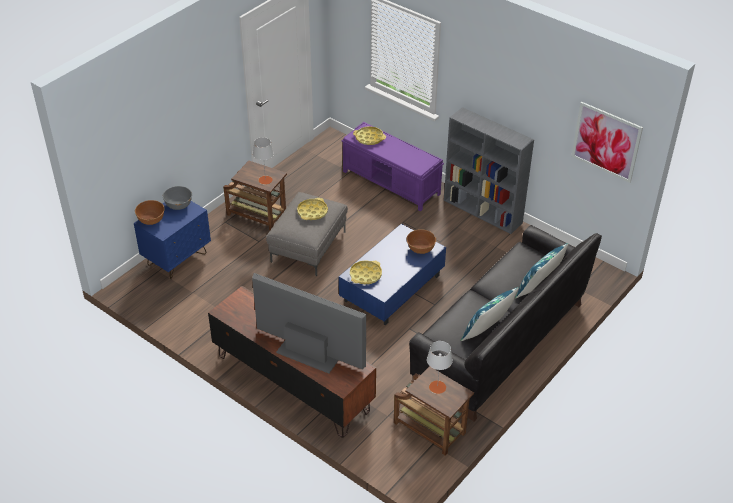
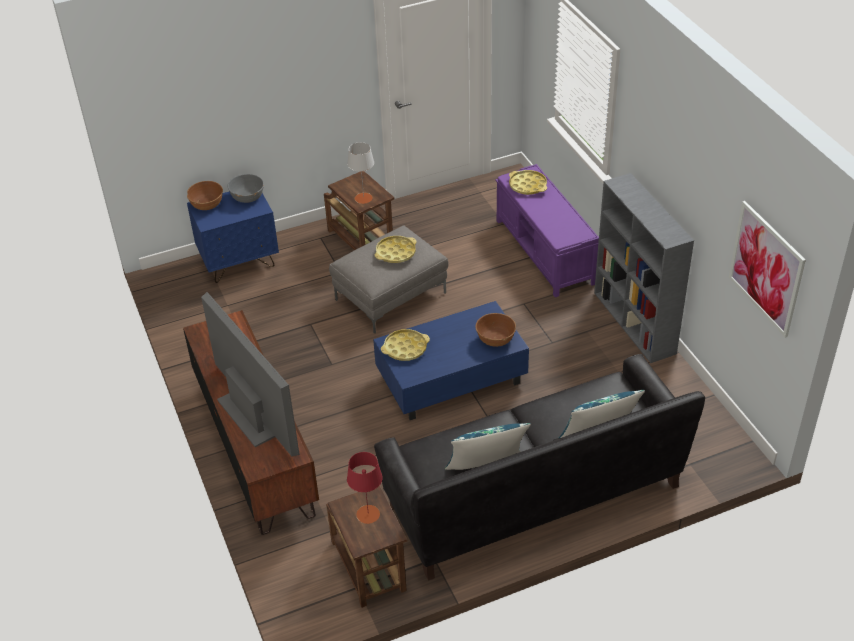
camera: 30 degrees right, 0 degrees up
grey table lamp [427,341,453,394] -> red table lamp [347,452,383,524]

